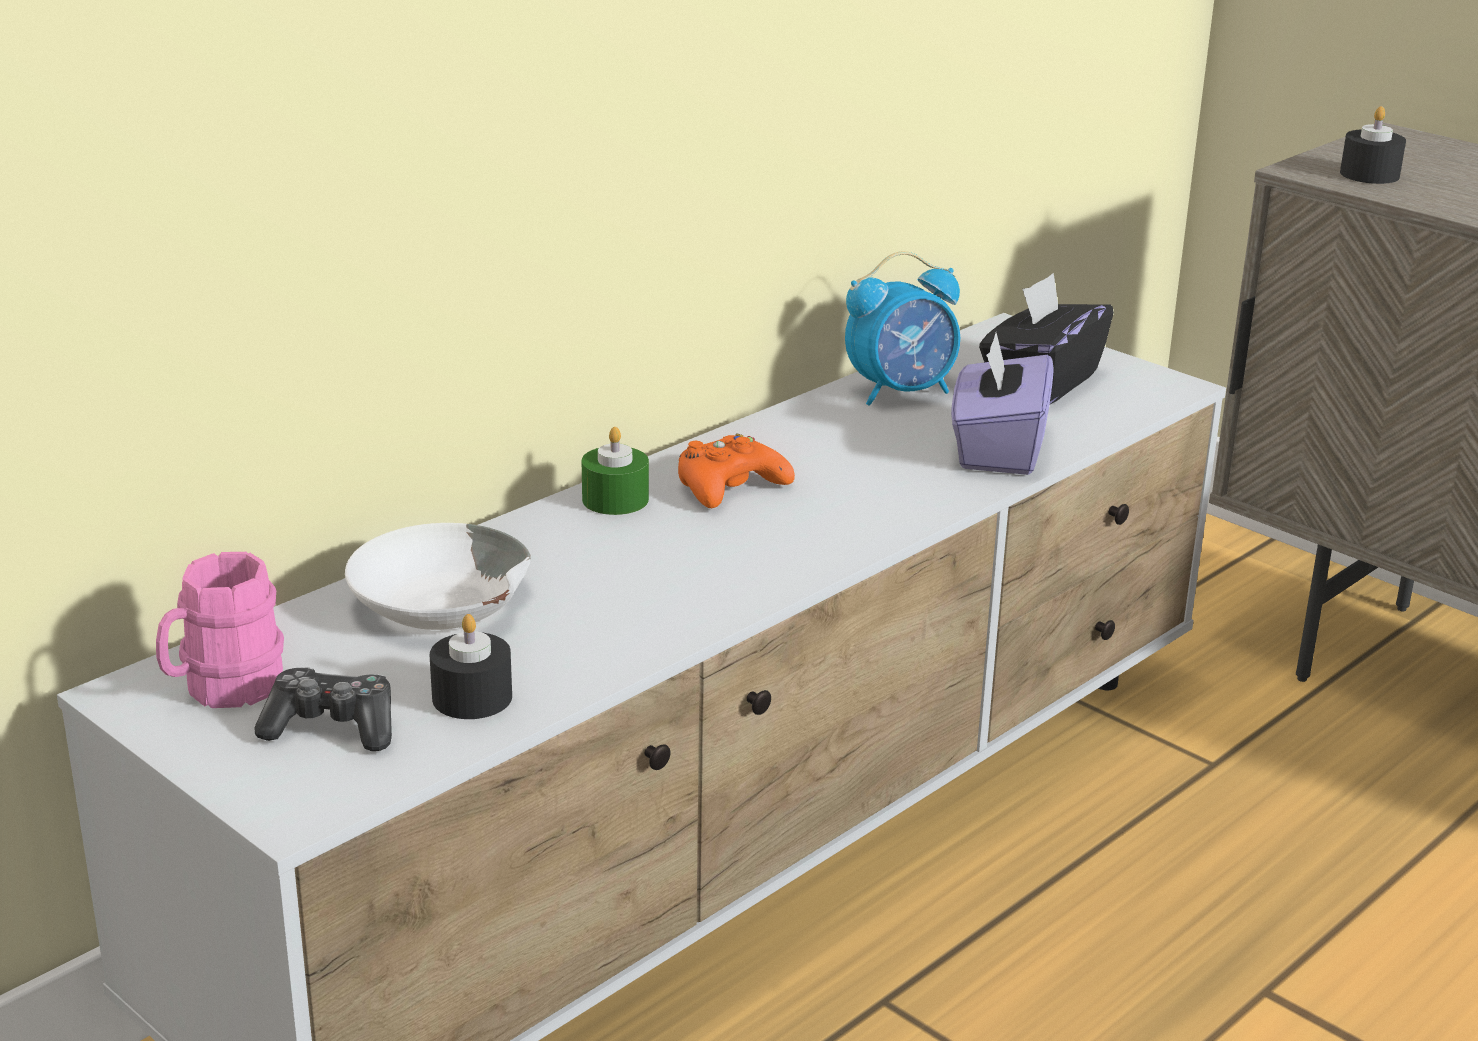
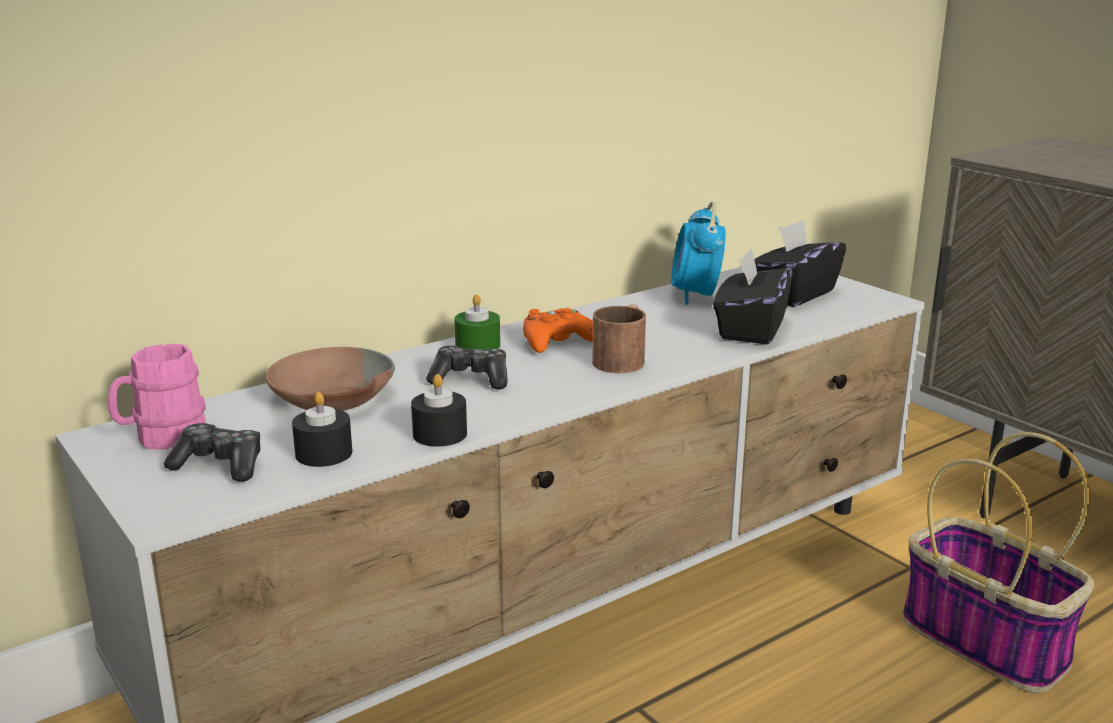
camera: 10 degrees right, 5 degrees down
white bowl [345,523,531,630] -> brown bowl [265,347,395,411]
alarm clock [845,251,960,406] -> alarm clock turned 105 degrees clockwise [671,201,726,305]
purple tissue box [951,333,1054,475] -> black tissue box [713,248,793,344]
black candle [1340,106,1406,184] -> black candle moved to [411,374,467,447]
none -> game controller [426,345,508,389]
none -> brown mug [592,304,646,373]
none -> basket [903,432,1094,693]

